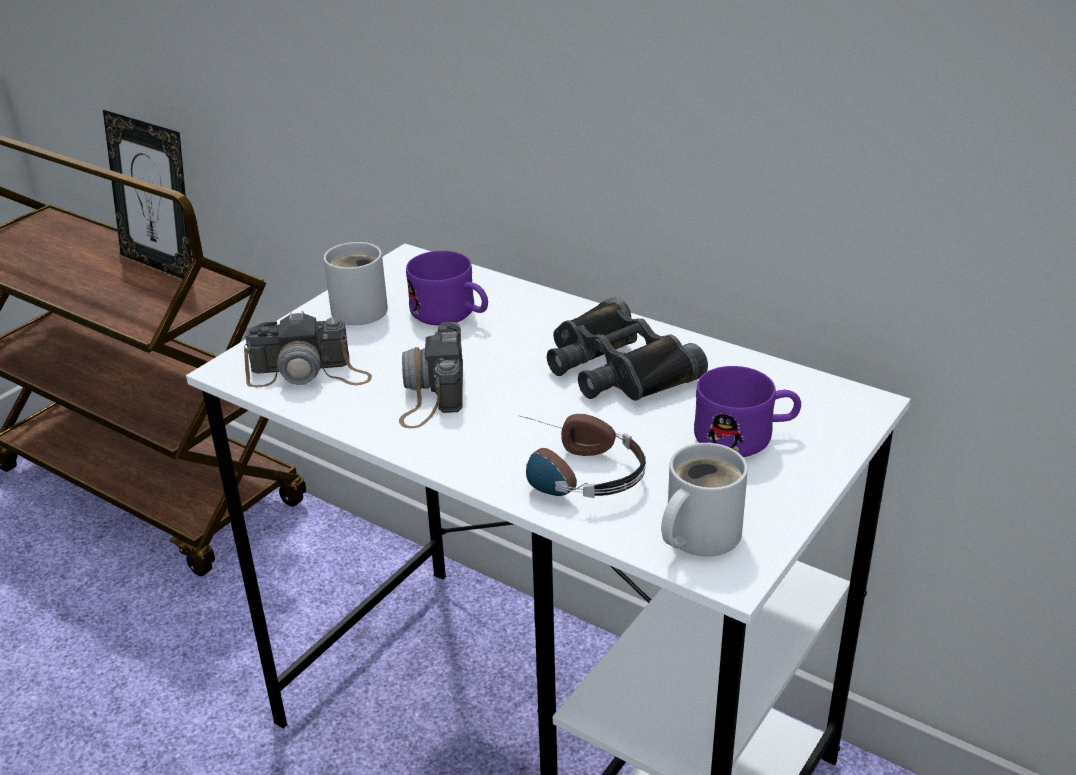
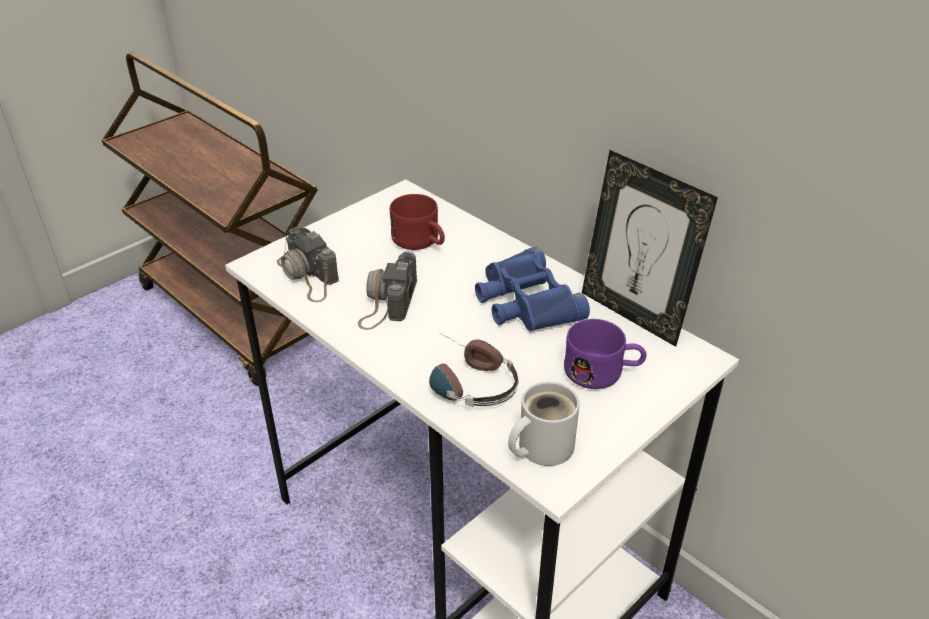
camera: 10 degrees right, 5 degrees up
picture frame [103,110,194,283] -> picture frame moved to [582,150,718,347]
camera [244,311,372,387] -> camera turned 45 degrees clockwise [277,227,339,302]
white mug [323,242,388,325] -> none
purple mug [406,251,488,325] -> red mug [390,194,445,250]
black binoculars [547,297,708,401] -> blue binoculars [475,246,590,331]

